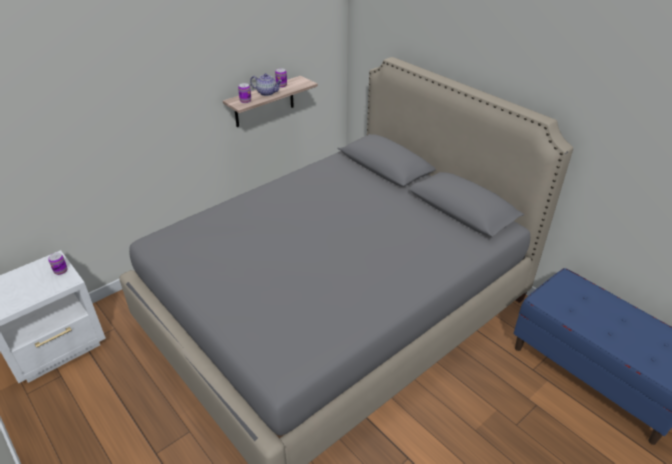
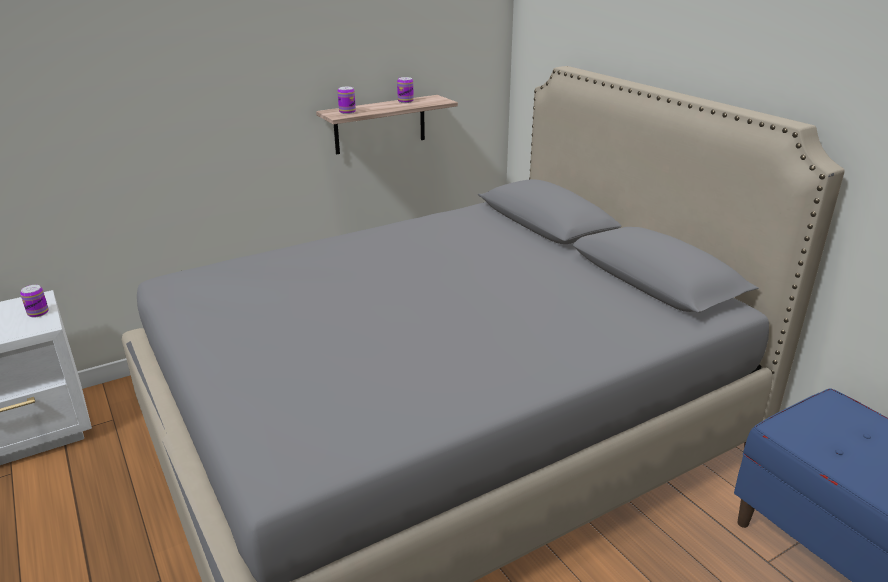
camera: 10 degrees right, 10 degrees down
teapot [250,74,282,96] -> none

